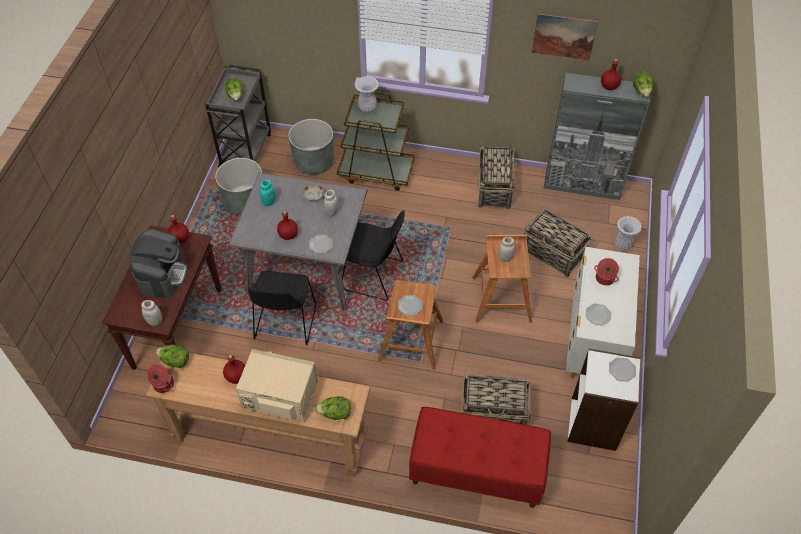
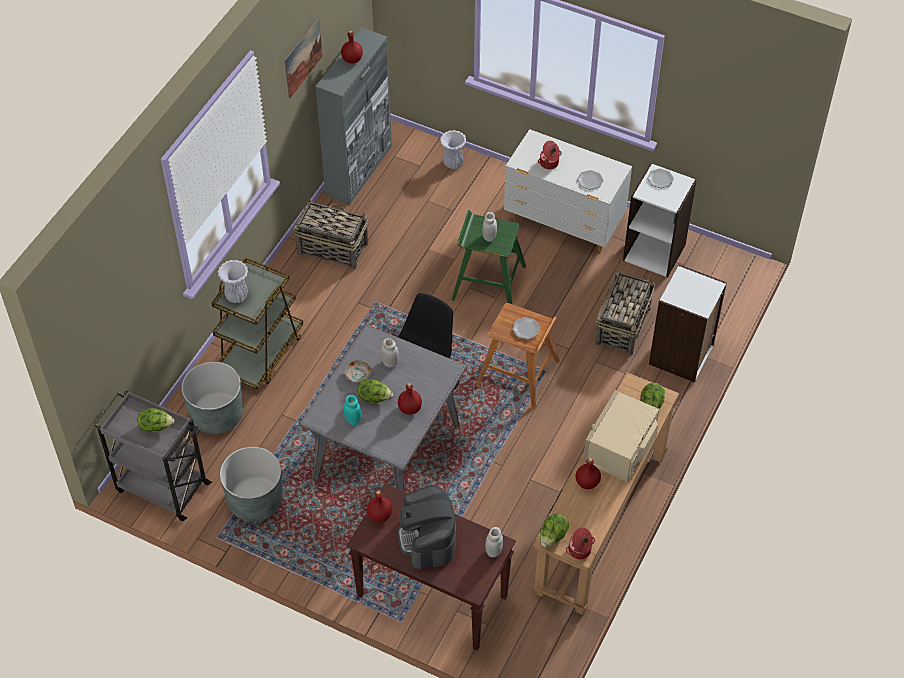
camera: 75 degrees left, 0 degrees up
coffee machine [129,229,188,298] -> coffee machine turned 120 degrees counterclockwise [398,485,456,569]
black chair [248,271,316,345] -> none
plate [309,235,333,254] -> none
red bench [409,407,551,508] -> white bookcase [649,265,727,382]
brown stool [472,235,532,323] -> green stool [452,210,526,304]
basket [524,209,592,277] -> none
lettuce [633,71,654,97] -> lettuce moved to [358,379,393,403]

